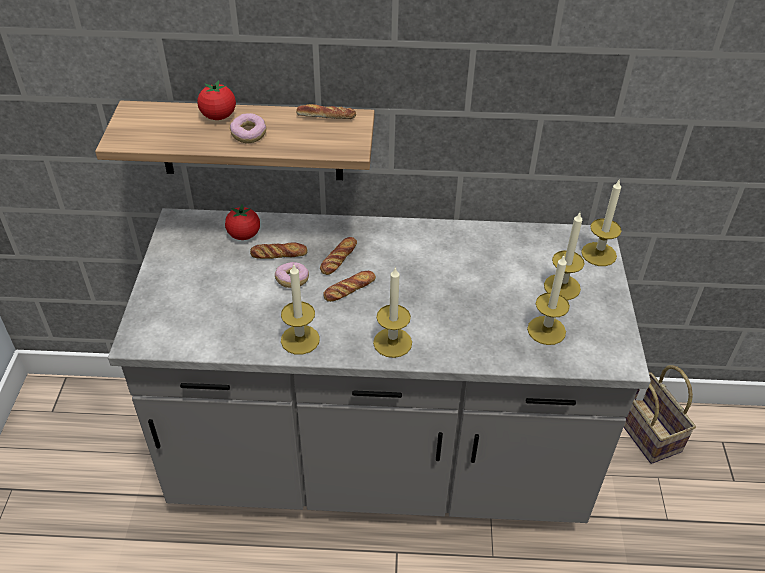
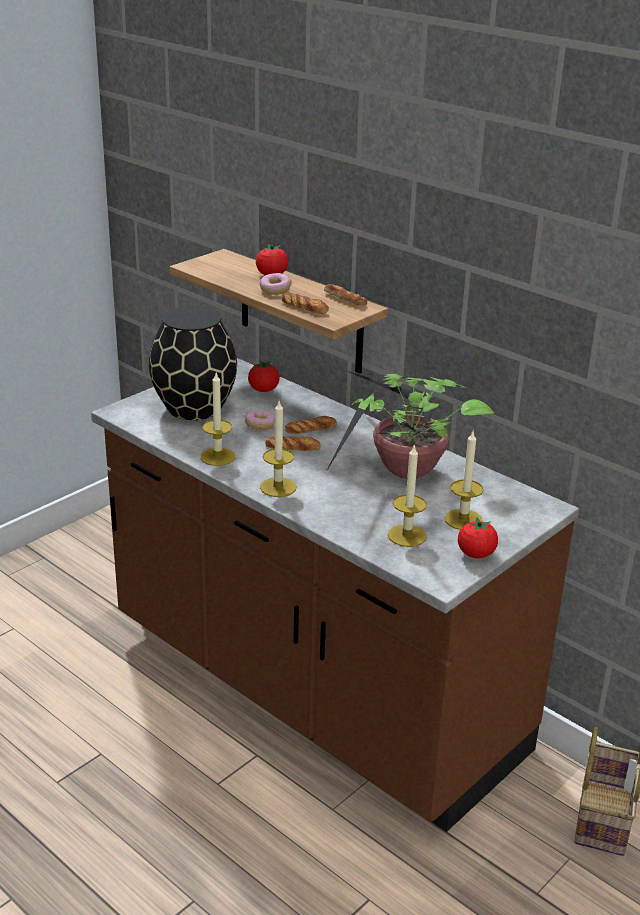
camera: 40 degrees right, 15 degrees down
grey counter [108,208,651,523] -> brown counter [91,358,579,832]
bread [250,243,308,259] -> bread moved to [282,292,329,314]
candle [581,180,622,266] -> none
none -> black vase [149,306,237,420]
none -> potted plant [327,370,494,479]
none -> tomato [458,517,498,558]

